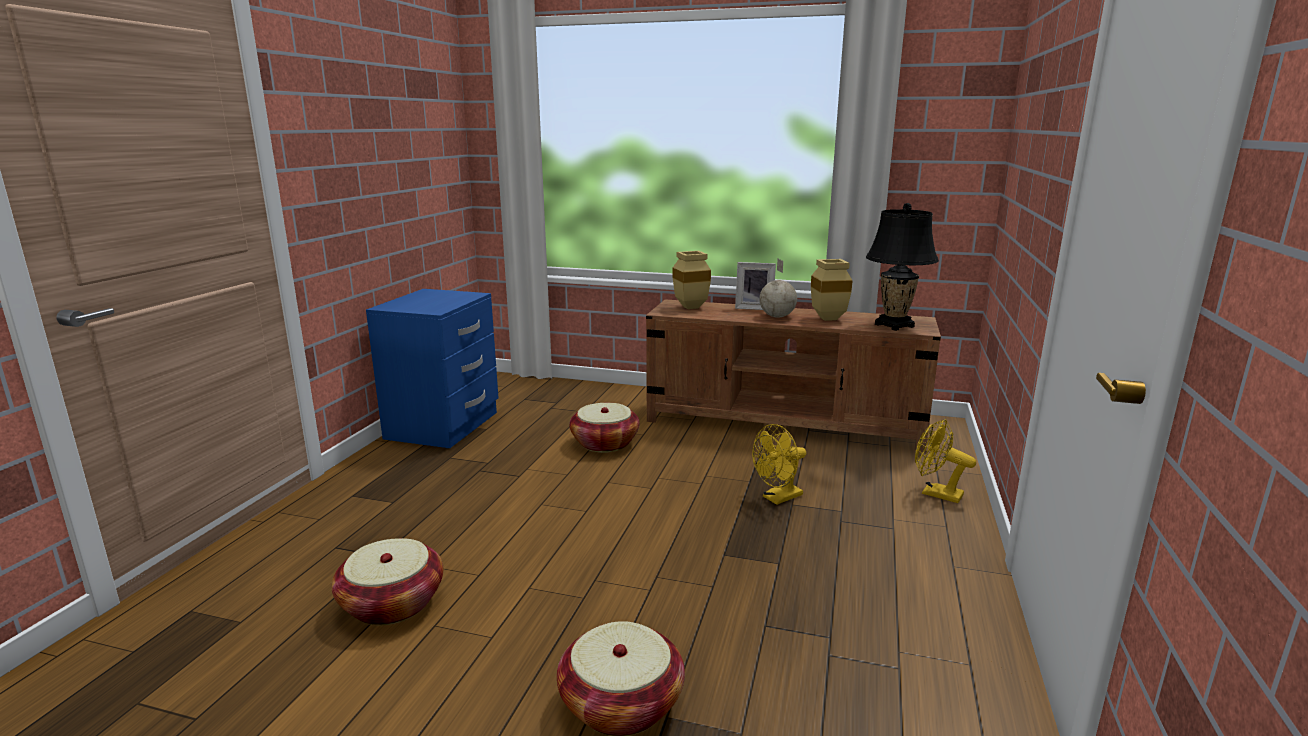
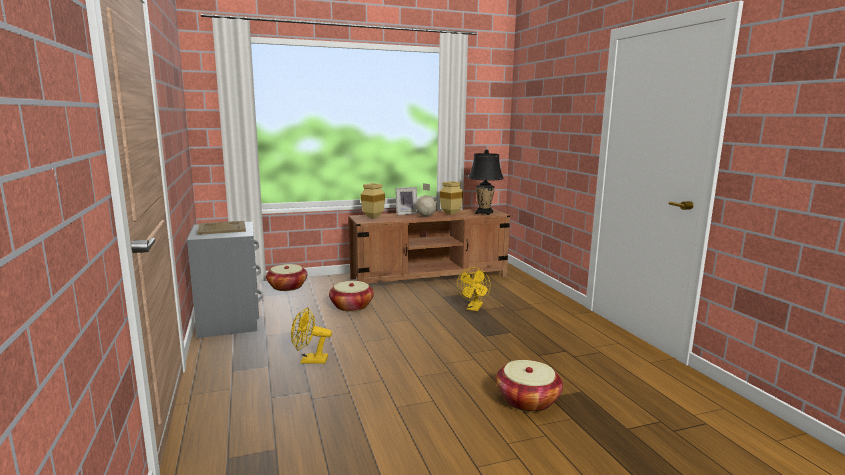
camera: 35 degrees left, 5 degrees down
basket [332,538,443,625] -> basket moved to [266,264,307,291]
blue nightstand [366,289,499,448] -> grey nightstand [187,222,263,338]
yellow fan [915,419,976,503] -> yellow fan moved to [291,307,332,364]
none -> beige tray [197,221,246,235]

